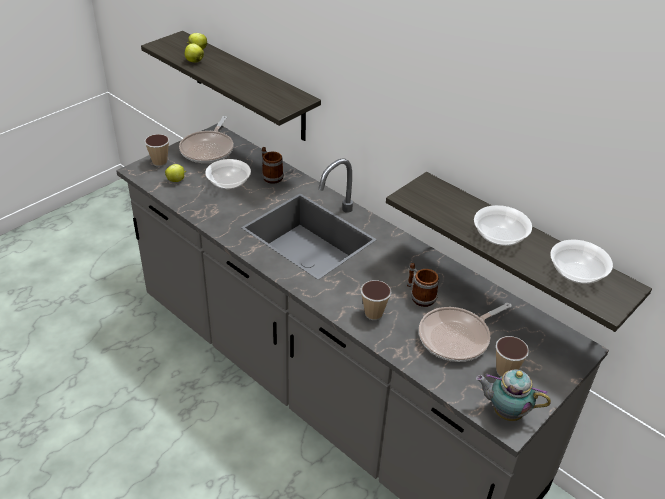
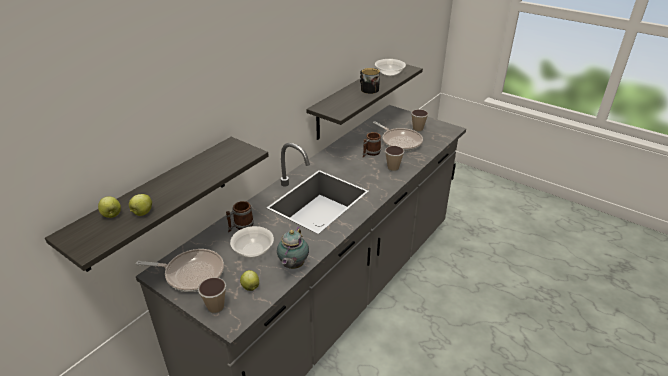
camera: 95 degrees left, 5 degrees down
bowl [474,205,532,246] -> mug [360,68,380,94]
teapot [476,369,551,421] -> teapot moved to [277,226,309,269]

